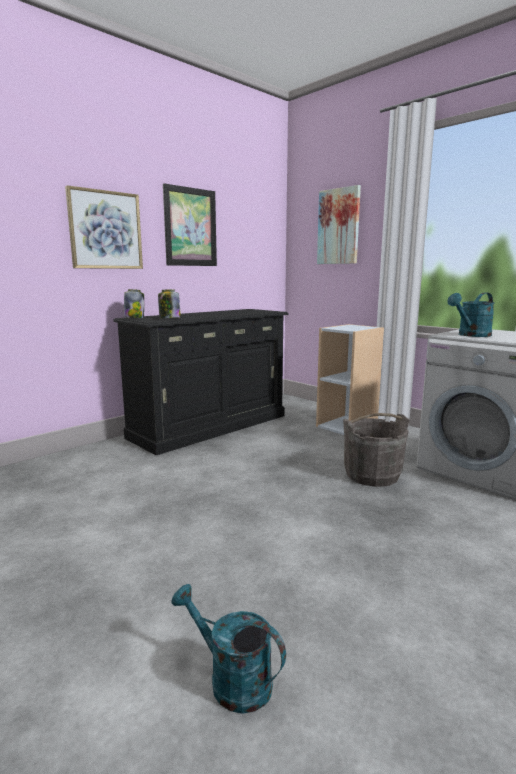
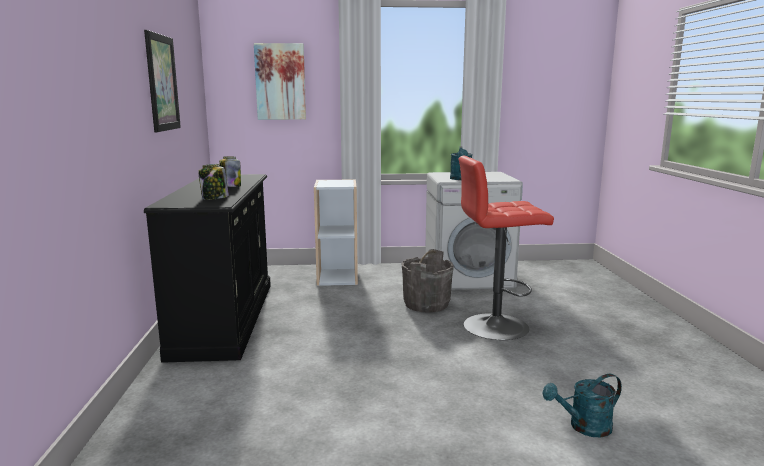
camera: 50 degrees left, 0 degrees up
picture [65,185,143,269] -> none
jar [124,289,144,318] -> jar moved to [219,157,241,187]
none -> red stool [459,155,554,340]

